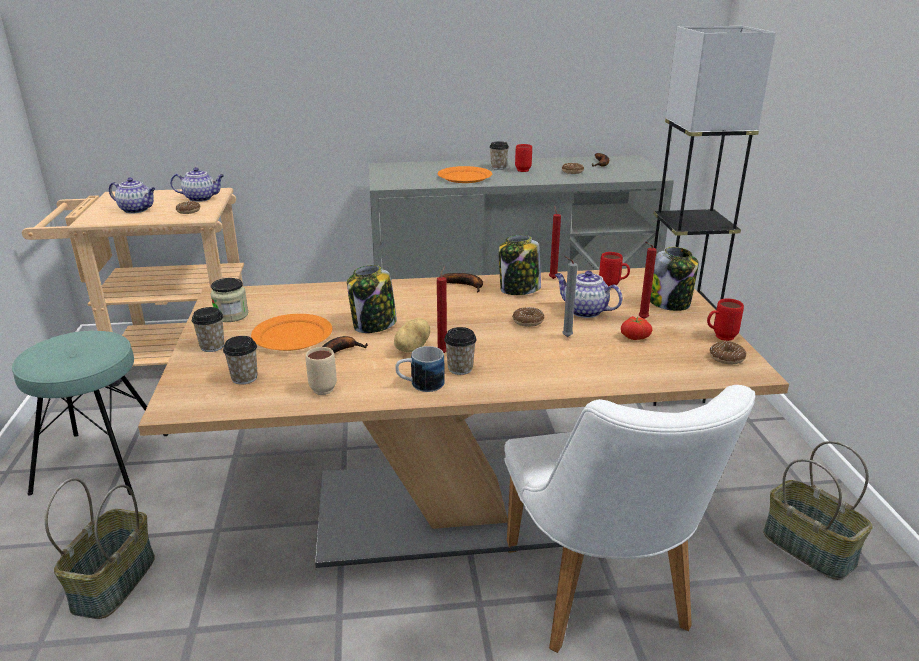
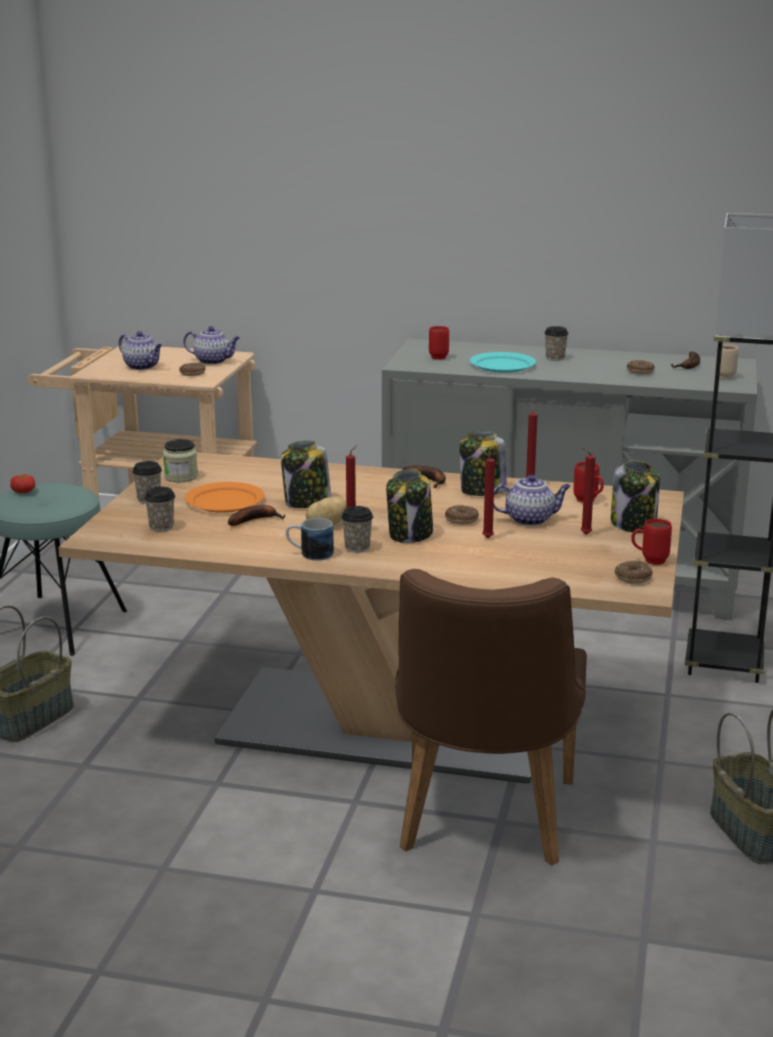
camera: 20 degrees right, 5 degrees down
beige mug [306,347,337,395] -> beige mug moved to [715,344,739,379]
orange plate [438,166,492,183] -> turquoise plate [470,352,536,373]
white chair [504,385,755,653] -> brown chair [395,569,587,866]
red mug [515,144,532,172] -> red mug moved to [429,326,449,360]
teapot [555,271,622,318] -> teapot turned 120 degrees clockwise [494,475,571,526]
grey candle [562,256,577,337] -> red candle [481,450,495,538]
tomato [621,316,653,340] -> tomato moved to [10,474,35,493]
none -> jar [386,469,433,543]

